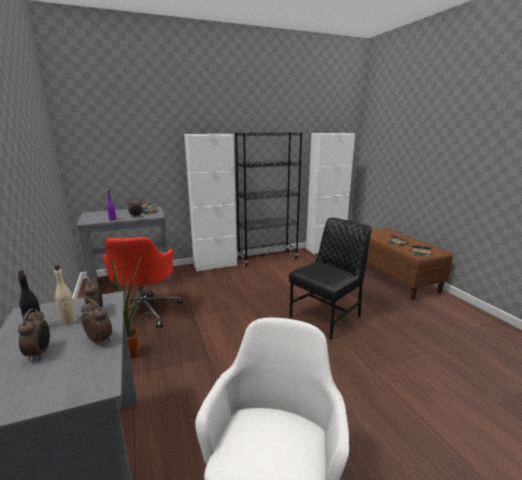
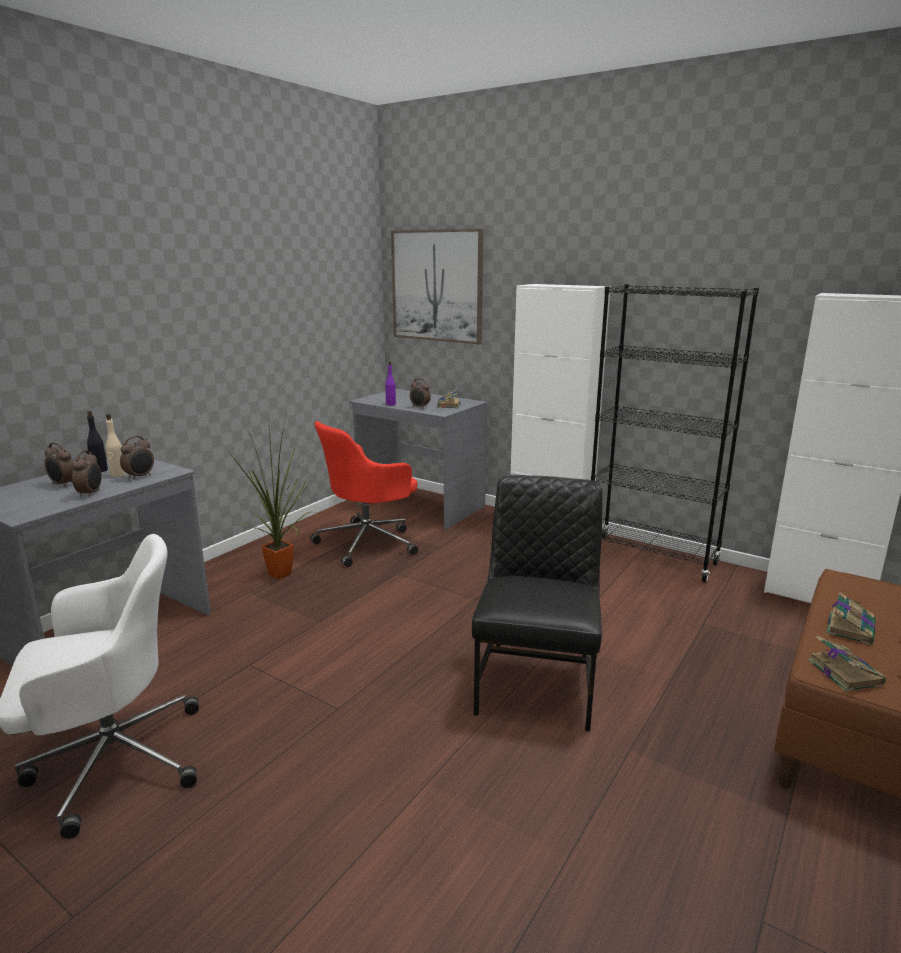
camera: 55 degrees right, 0 degrees up
alarm clock [18,309,50,360] -> alarm clock turned 75 degrees clockwise [44,443,73,487]
black chair [289,218,372,339] -> black chair turned 90 degrees counterclockwise [472,474,602,731]
none -> picture [391,229,483,344]

